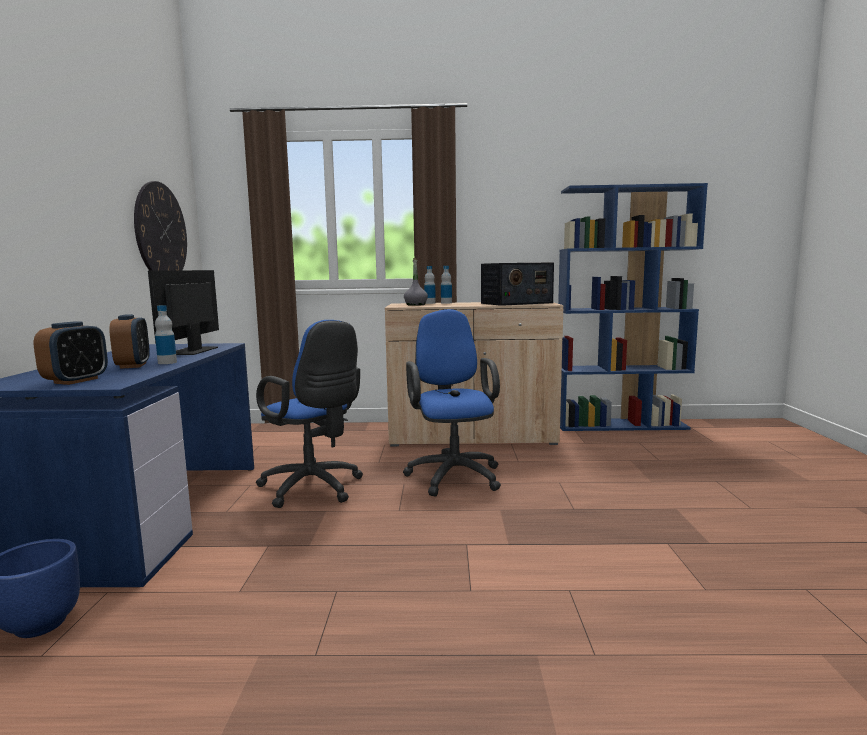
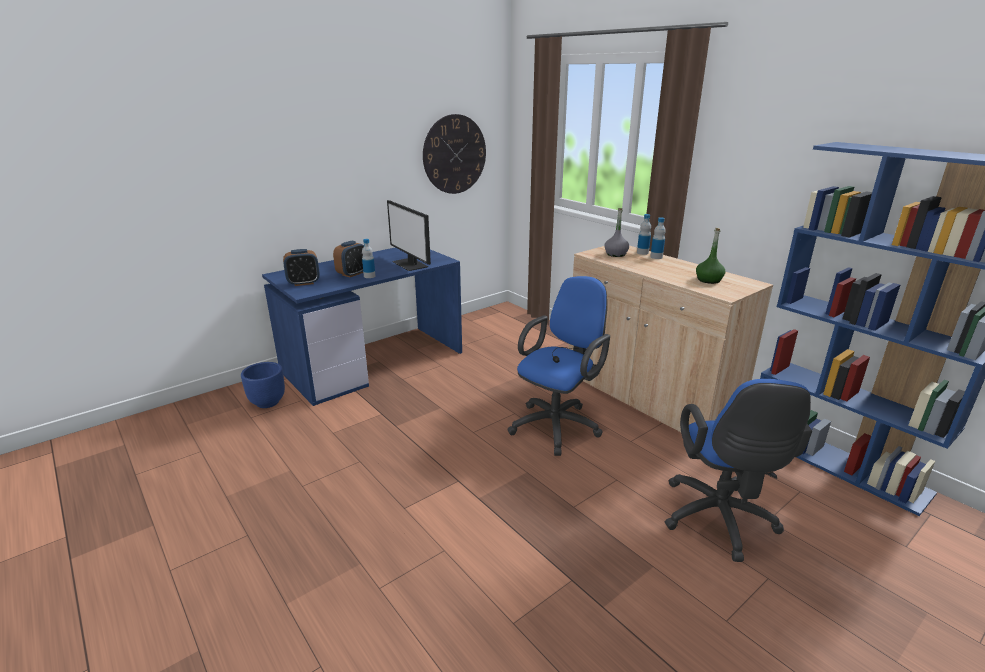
camera: 50 degrees right, 15 degrees up
monitor [148,270,219,355] -> monitor turned 90 degrees counterclockwise [387,200,431,271]
blue office chair [256,320,363,508] -> blue office chair moved to [665,379,812,562]
radio [481,262,554,306] -> green bottle [696,228,726,284]

